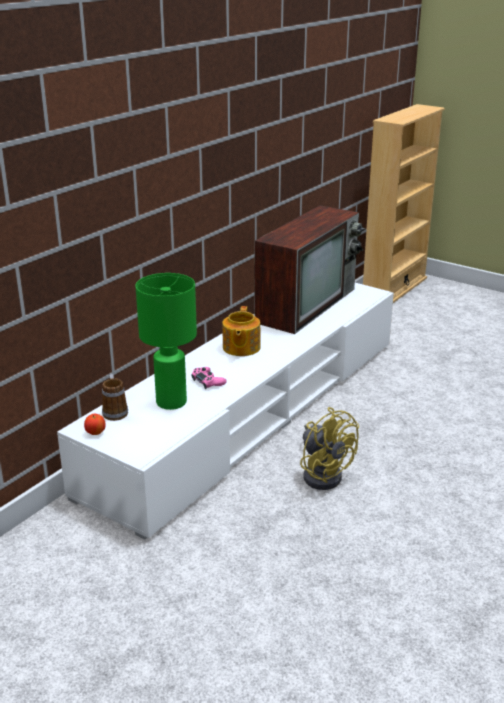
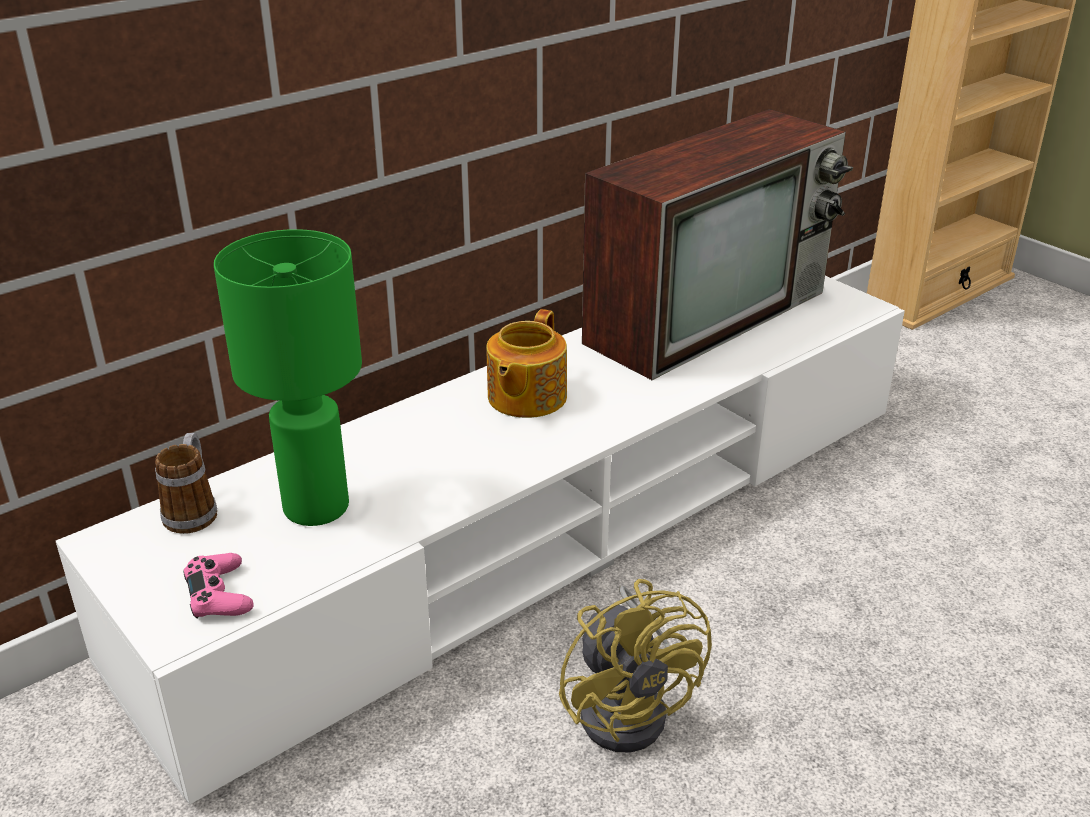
camera: 15 degrees right, 5 degrees up
apple [84,414,106,435] -> none
pink game controller [191,367,227,389] -> pink game controller moved to [183,553,254,619]

